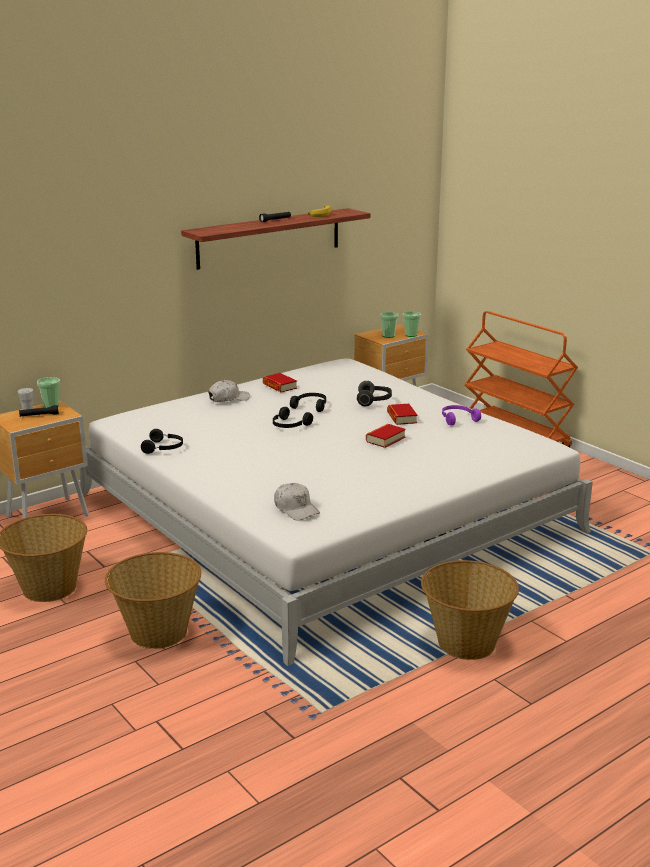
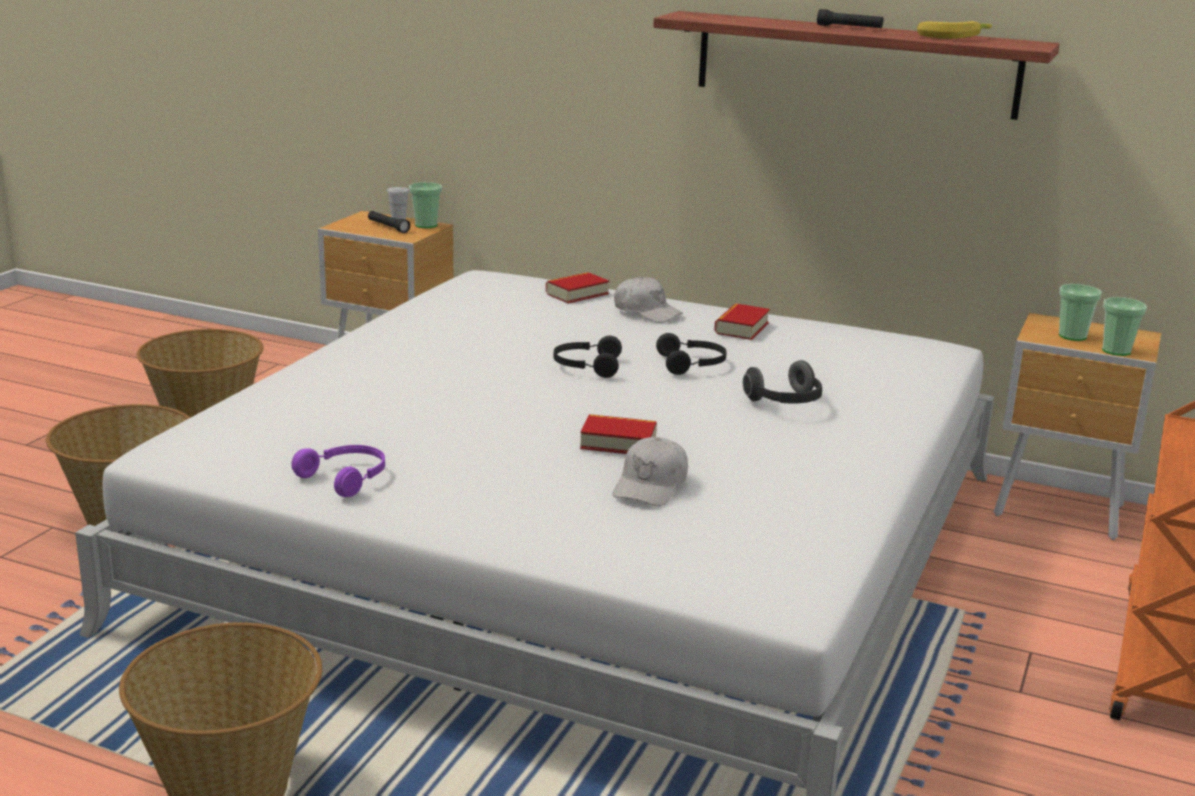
camera: 60 degrees right, 0 degrees up
black headphones [141,429,183,454] -> none
white cap [274,483,320,521] -> white cap moved to [612,437,688,506]
book [387,404,417,425] -> book moved to [546,272,609,303]
purple headphones [442,405,481,426] -> purple headphones moved to [291,445,385,497]

